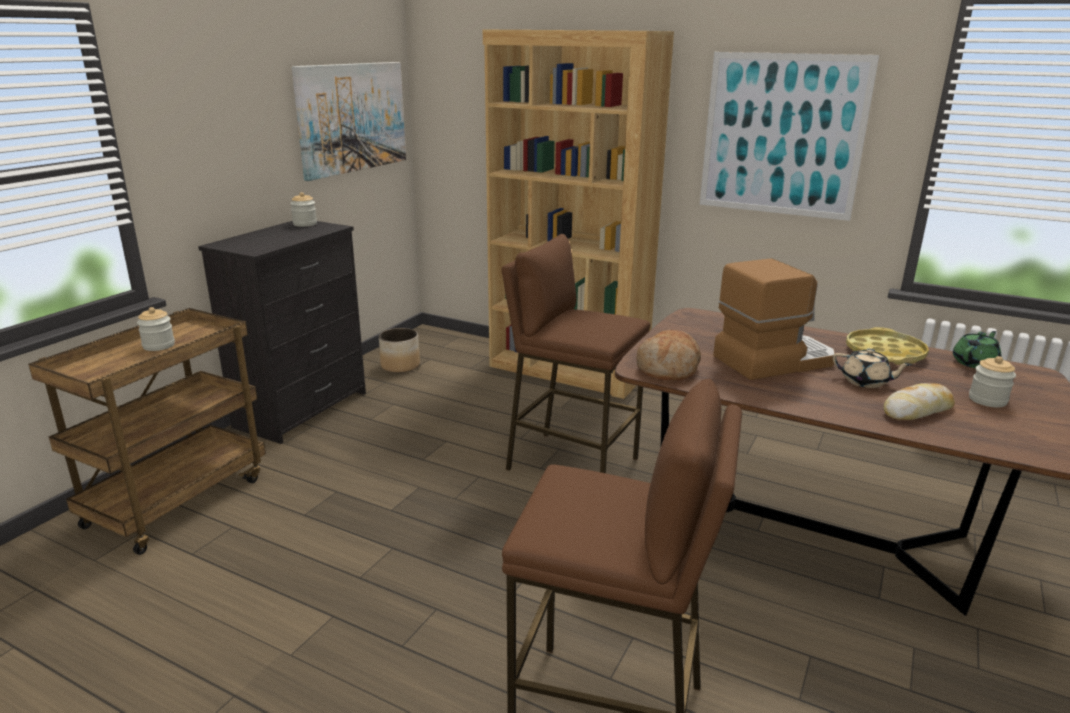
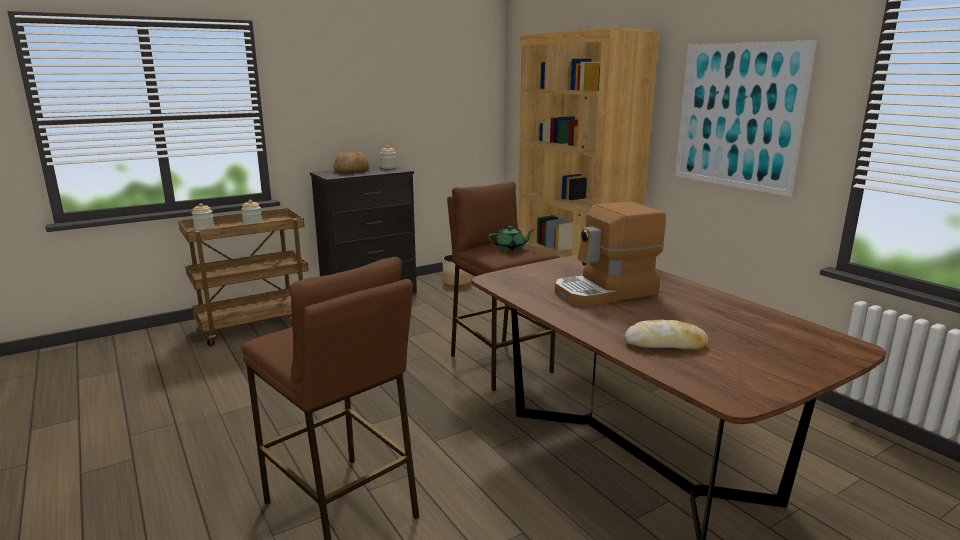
camera: 30 degrees right, 5 degrees down
picture [292,62,406,181] -> none
bread [636,330,701,381] -> bread moved to [333,152,369,173]
coffee machine [713,259,835,380] -> coffee machine turned 150 degrees clockwise [555,201,666,306]
beige teapot [833,348,912,388] -> none
yellow tray [846,327,929,365] -> none
green teapot [953,331,1001,368] -> green teapot moved to [488,226,534,251]
jar [969,356,1016,407] -> jar moved to [192,203,214,231]

